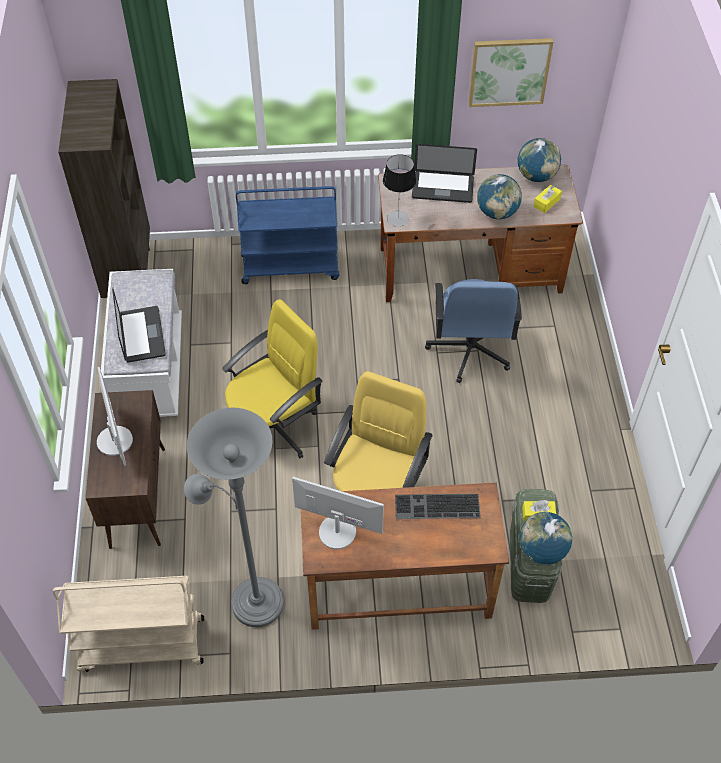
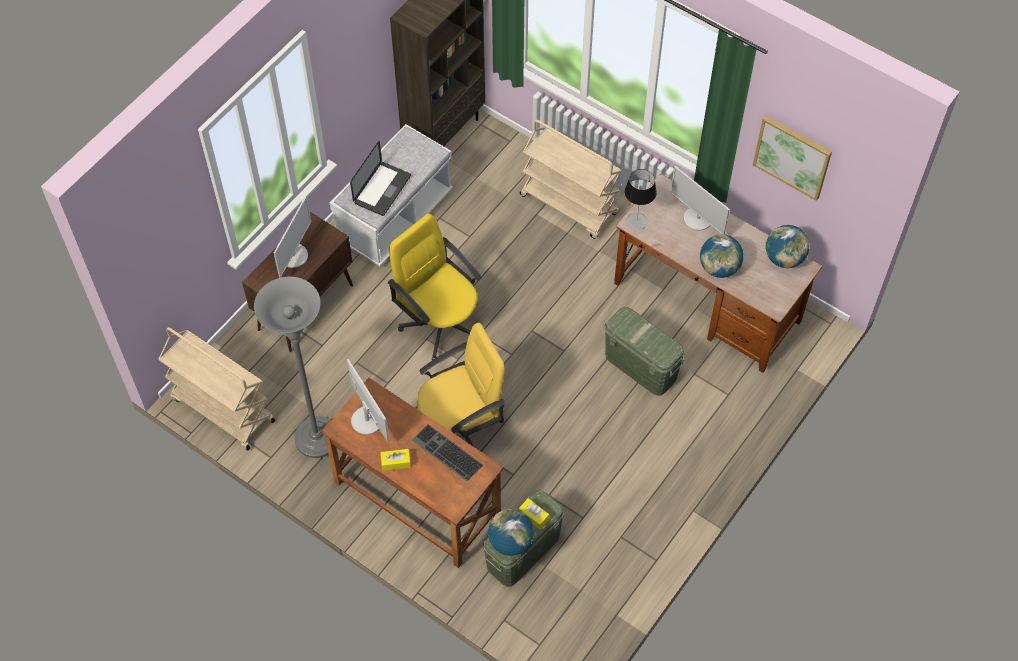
camera: 40 degrees right, 5 degrees up
yellow office chair [223,299,322,458] -> yellow office chair turned 135 degrees counterclockwise [388,214,482,360]
blue cart [236,186,339,284] -> beige cart [520,120,622,239]
laptop [412,144,477,203] -> monitor [670,166,730,234]
blue office chair [425,279,522,383] -> green storage box [604,307,685,396]
yellow tissue box [533,185,562,213] -> yellow tissue box moved to [380,449,411,471]

